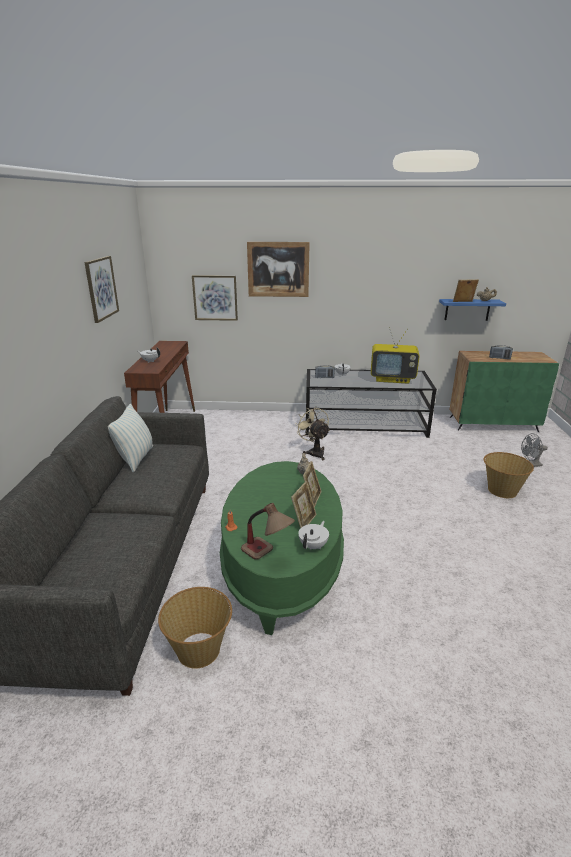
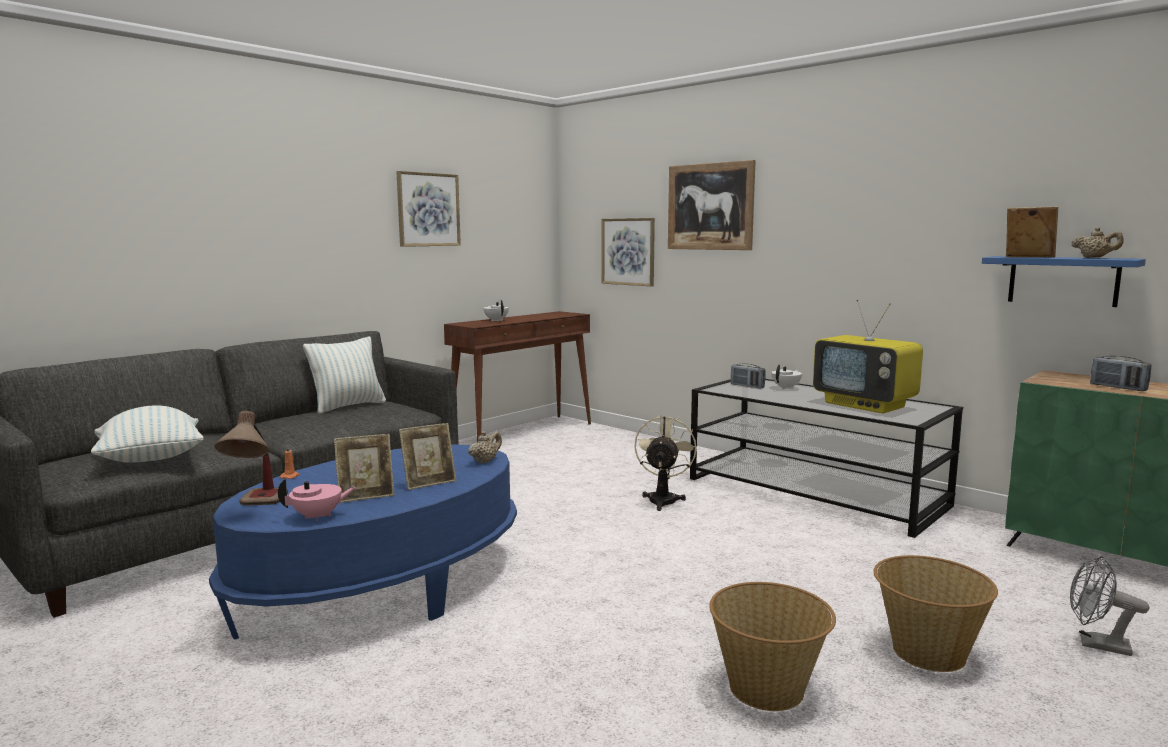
camera: 40 degrees right, 15 degrees down
basket [158,587,232,669] -> basket moved to [709,582,836,711]
green coffee table [220,461,344,635] -> blue coffee table [209,444,517,640]
white teapot [298,521,329,550] -> pink teapot [278,478,356,522]
none -> pillow [91,405,203,463]

